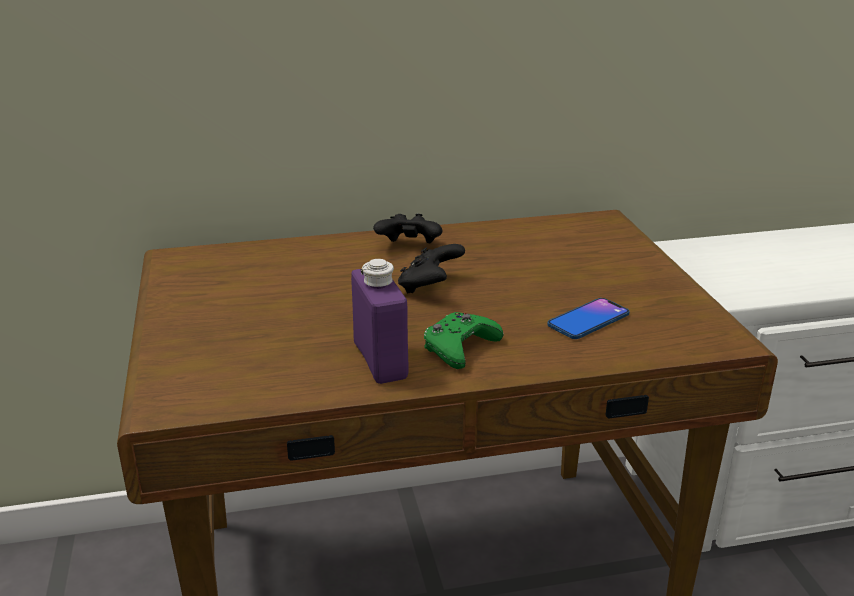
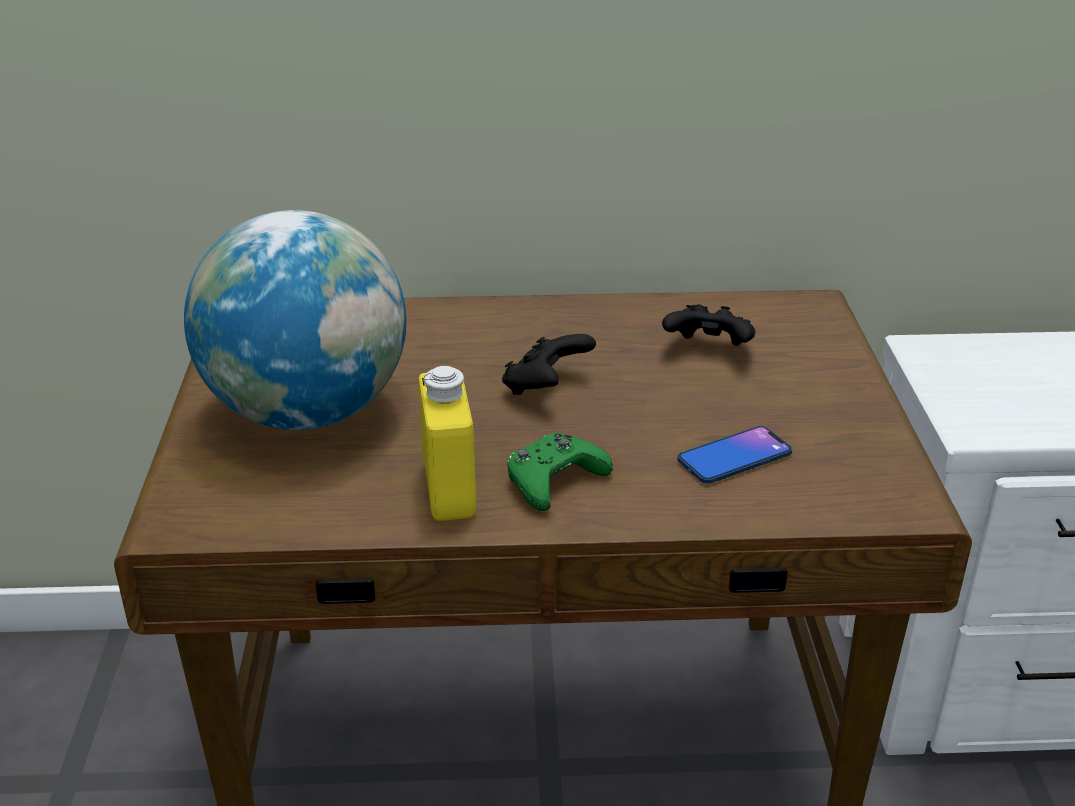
camera: 10 degrees right, 5 degrees up
purple bottle [351,259,409,384] -> yellow bottle [419,366,476,521]
black game controller [373,214,443,243] -> black game controller moved to [662,304,755,346]
none -> globe [184,210,406,430]

